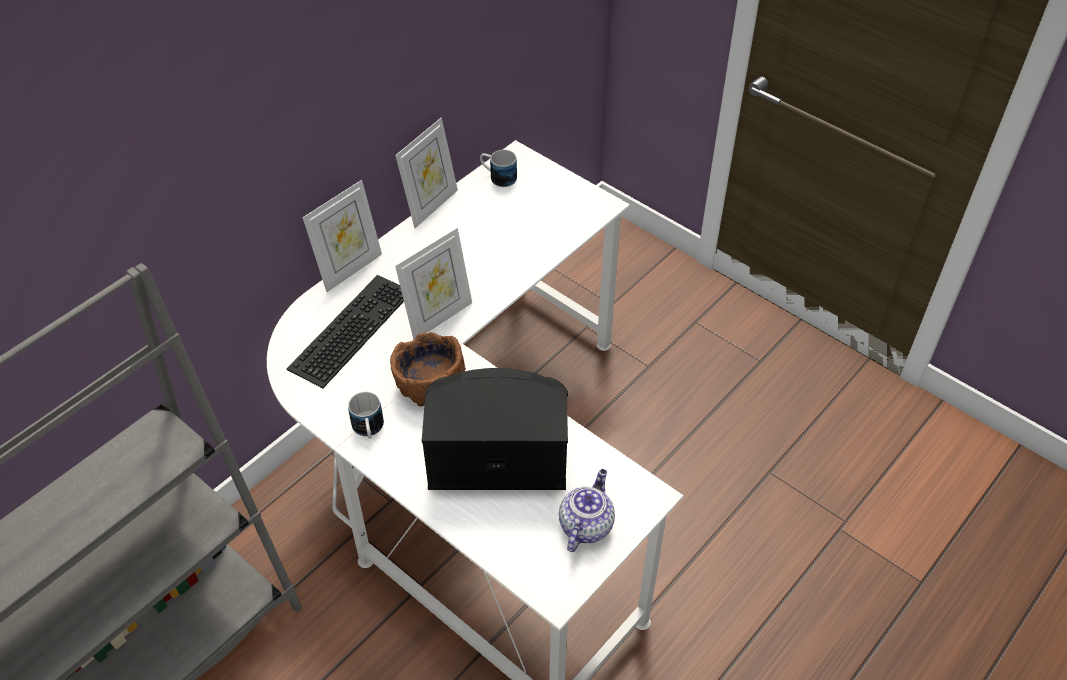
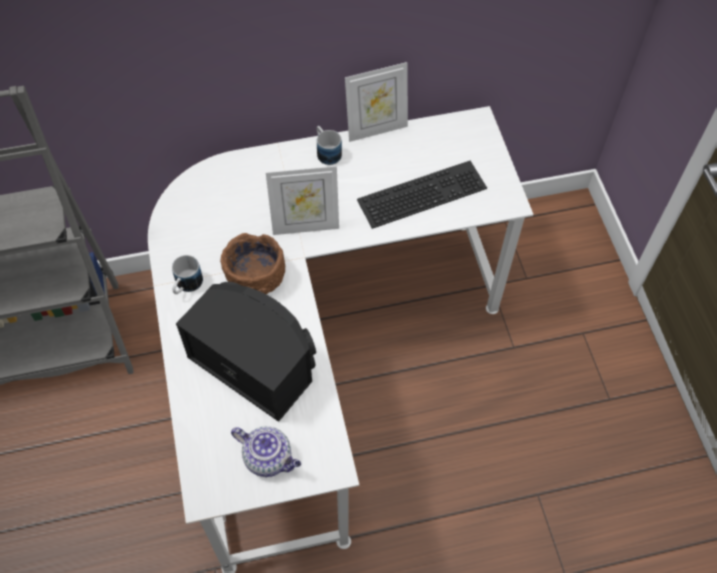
camera: 35 degrees right, 10 degrees up
keyboard [287,275,404,388] -> keyboard moved to [357,161,487,229]
picture frame [302,180,382,292] -> none
mug [480,150,517,187] -> mug moved to [317,126,342,165]
teapot [559,469,615,552] -> teapot turned 60 degrees clockwise [231,426,301,477]

